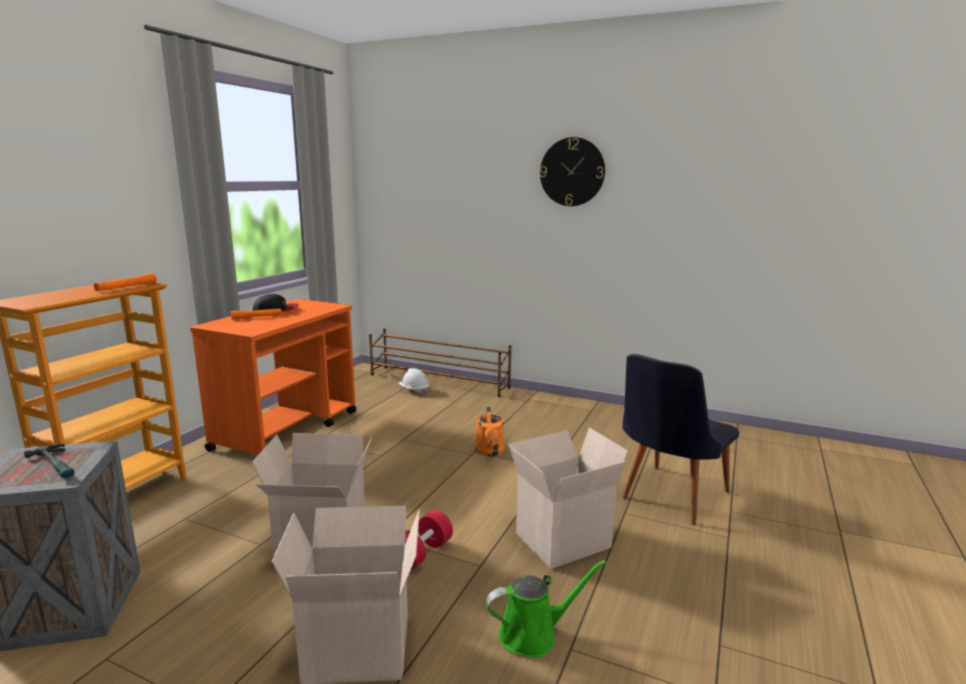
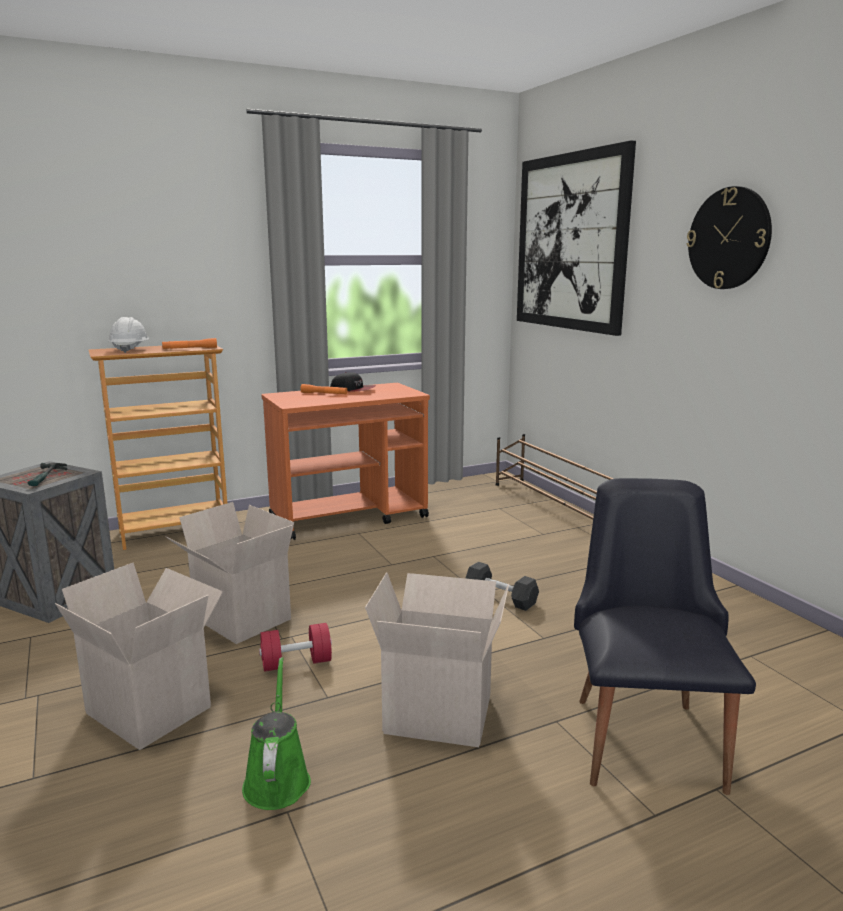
camera: 40 degrees right, 0 degrees up
white hard hat [399,368,429,394] -> white hard hat moved to [108,317,149,353]
orange watering can [476,407,504,457] -> grey dumbbell [465,562,539,611]
green watering can [486,560,606,658] -> green watering can turned 120 degrees counterclockwise [242,657,311,810]
black chair [622,354,739,525] -> black chair turned 105 degrees clockwise [574,478,756,795]
none -> picture [517,140,636,336]

